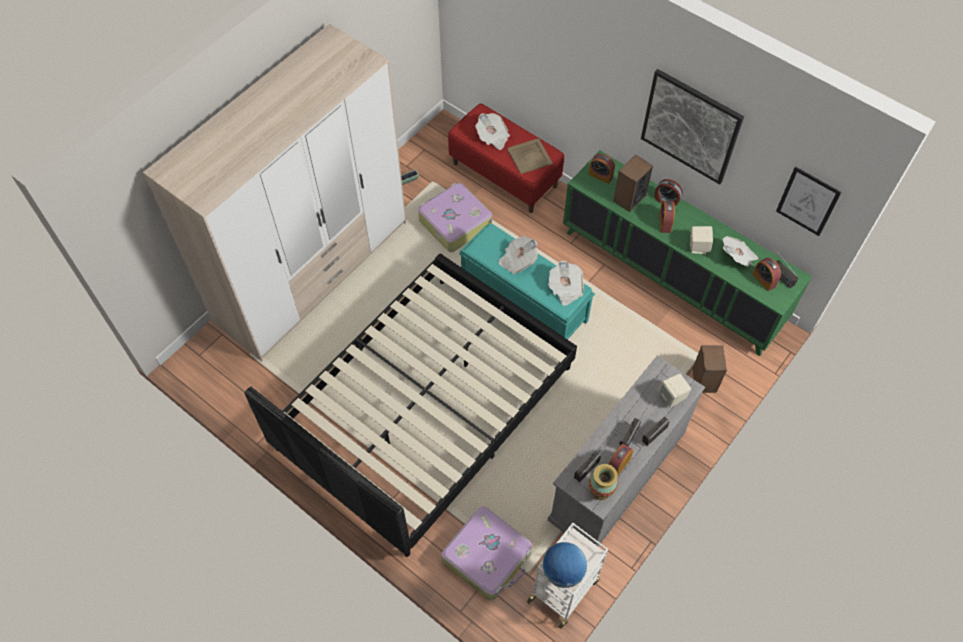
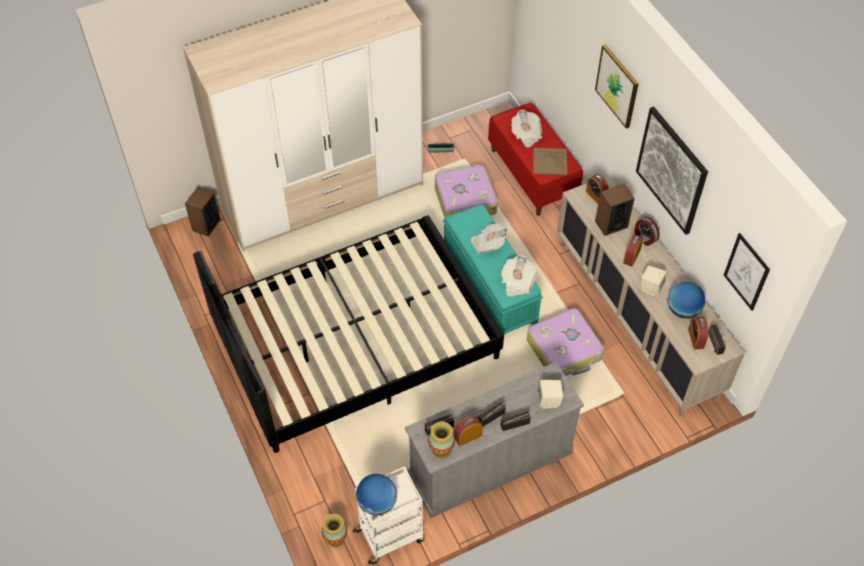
camera: 25 degrees right, 5 degrees down
suitcase [442,506,532,600] -> suitcase moved to [527,308,604,376]
green cabinet [563,151,812,356] -> beige cabinet [557,175,745,417]
speaker [692,345,727,393] -> speaker moved to [185,187,221,237]
newspaper [722,236,758,267] -> globe [667,282,705,319]
none -> vase [322,514,347,547]
none -> picture [595,44,639,129]

